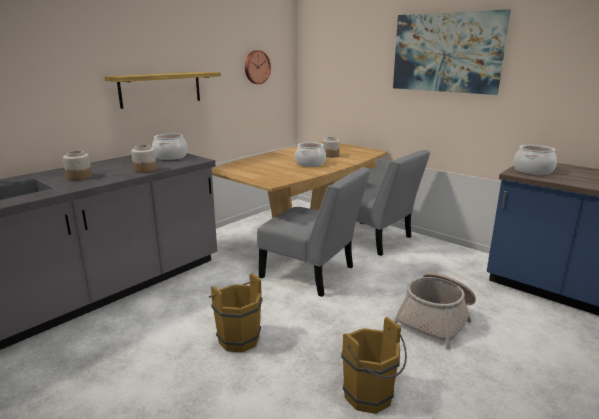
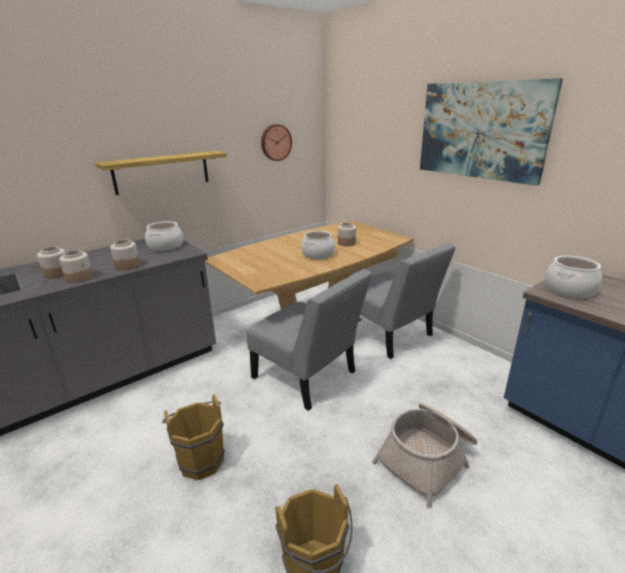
camera: 10 degrees right, 5 degrees up
none -> jar [59,250,93,283]

